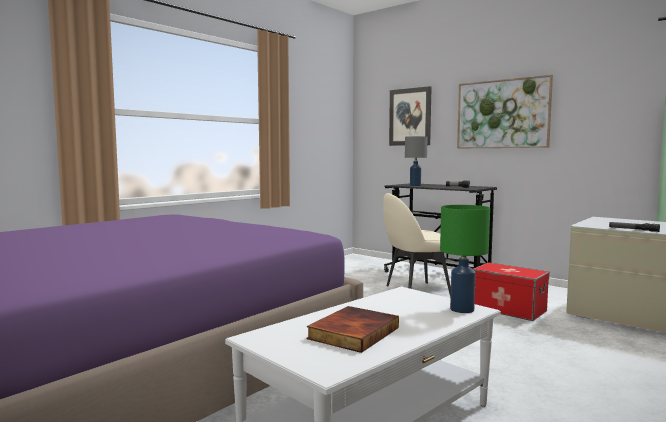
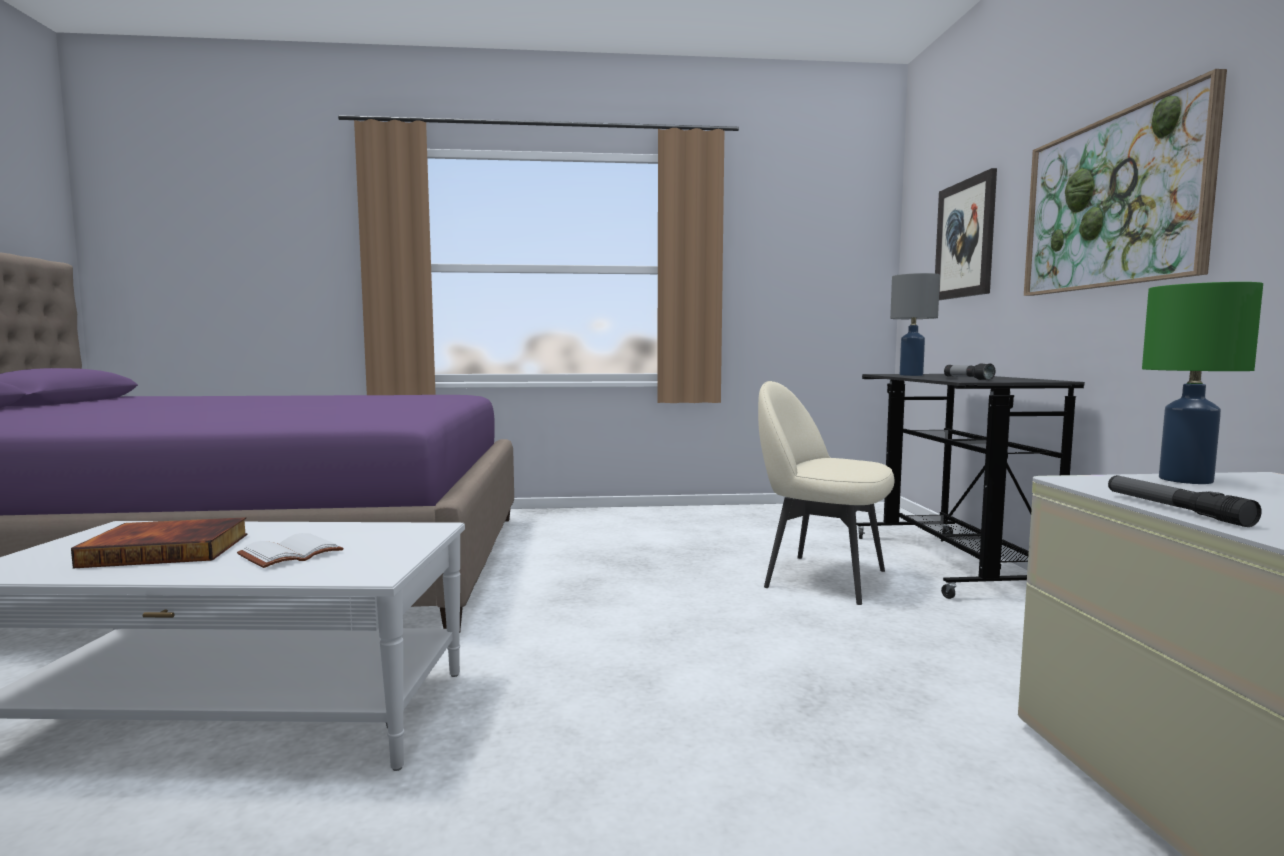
camera: 45 degrees right, 0 degrees up
green table lamp [440,205,490,313] -> green table lamp moved to [1142,282,1263,484]
storage box [473,263,550,321] -> none
none -> white book [237,533,344,568]

